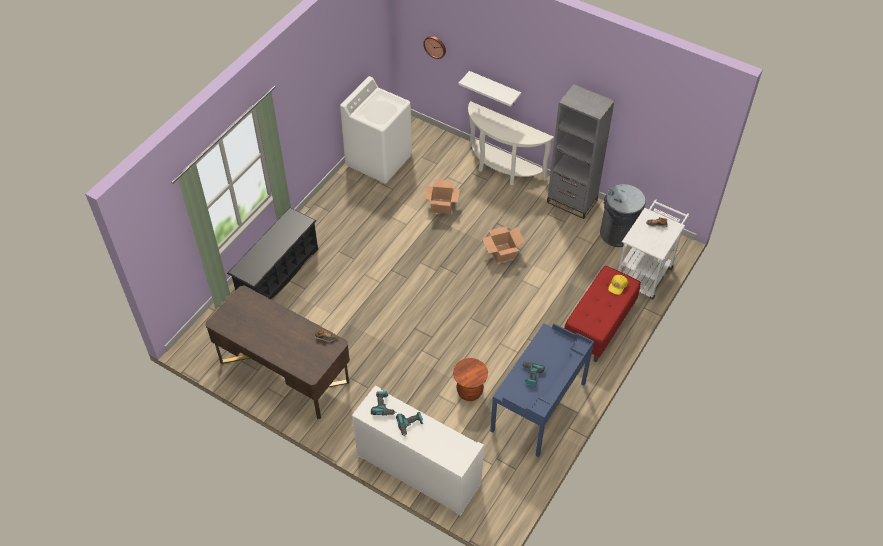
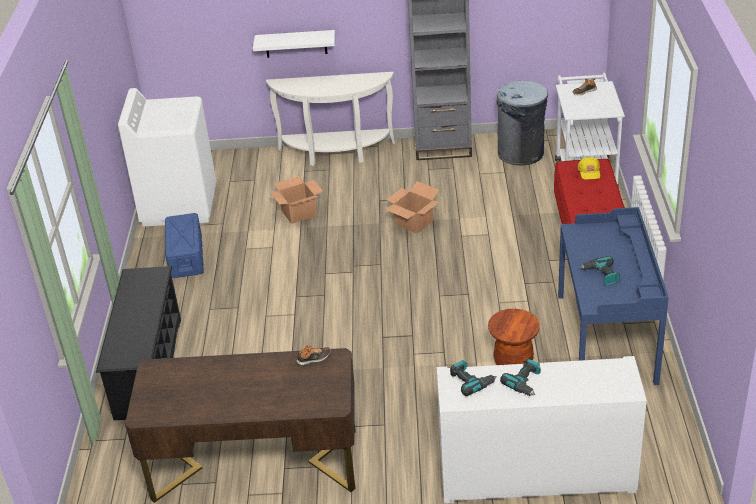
camera: 30 degrees left, 15 degrees down
wall clock [423,36,446,59] -> none
none -> blue storage box [165,213,204,278]

